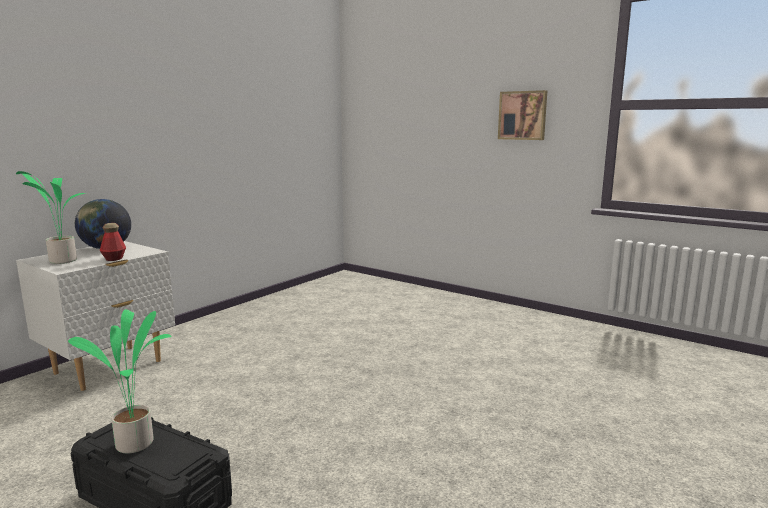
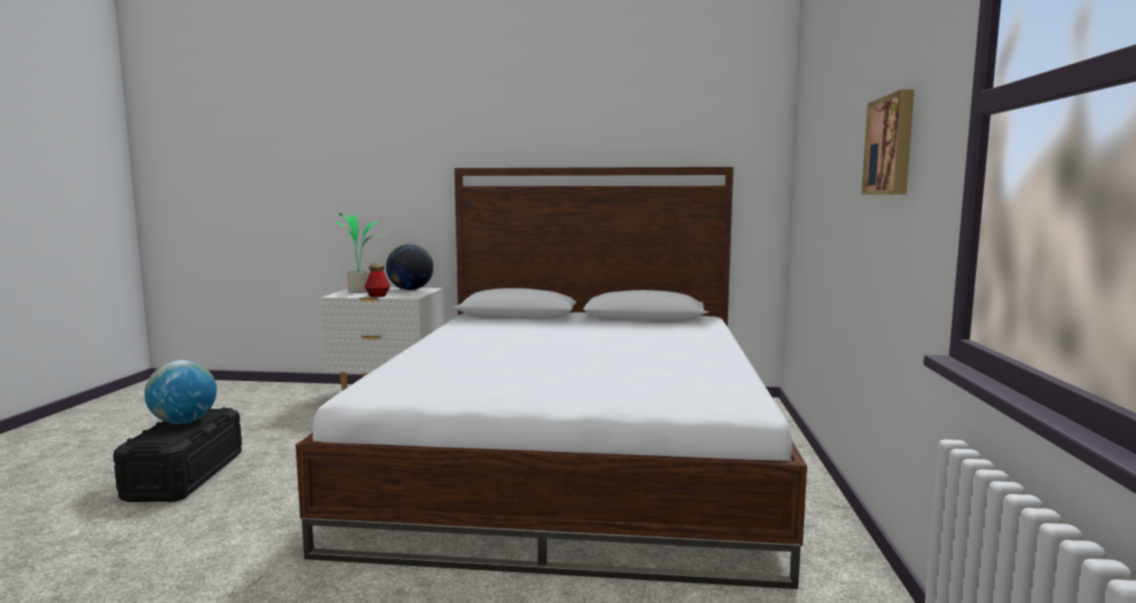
camera: 60 degrees right, 5 degrees down
potted plant [68,309,172,453] -> globe [144,360,217,424]
none -> bed [296,167,807,589]

